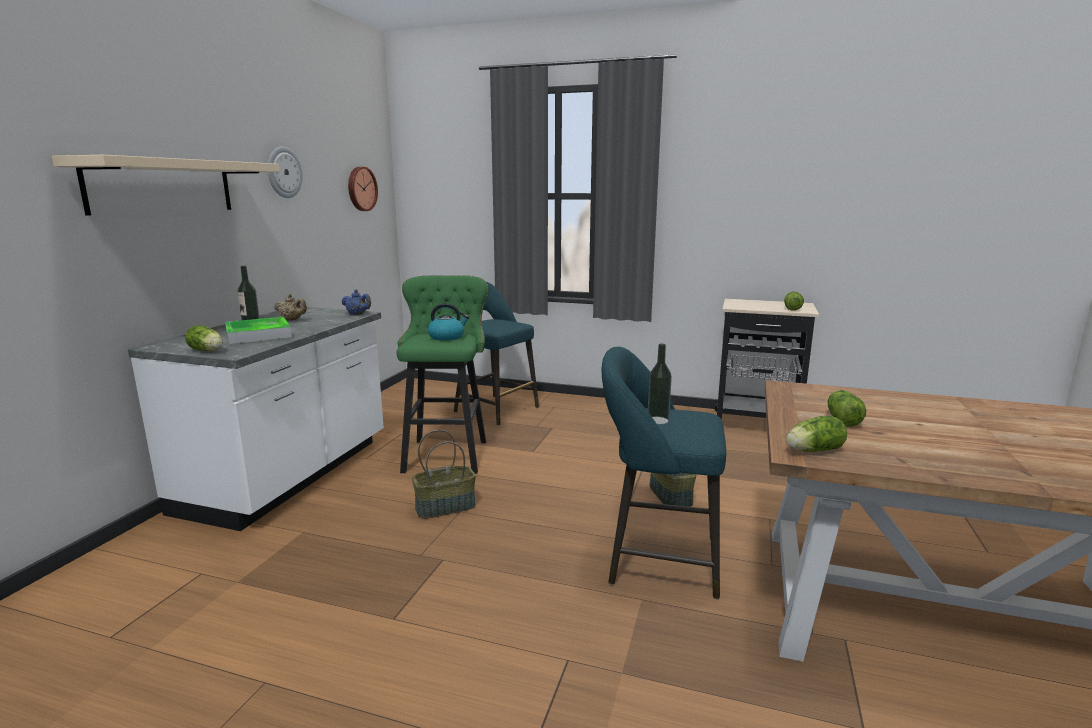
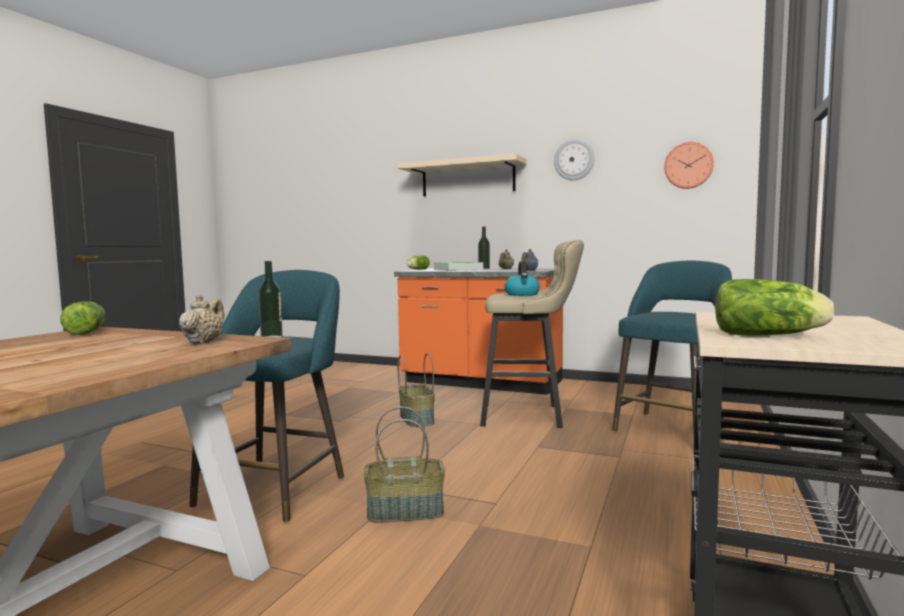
camera: 95 degrees right, 10 degrees down
white counter [128,307,384,531] -> orange counter [394,268,563,395]
green stool [396,275,489,474] -> beige stool [480,240,584,428]
lettuce [827,390,866,427] -> none
none -> beige teapot [179,294,224,344]

